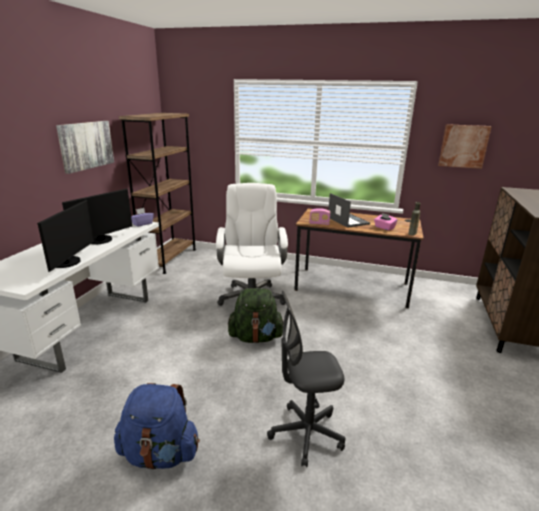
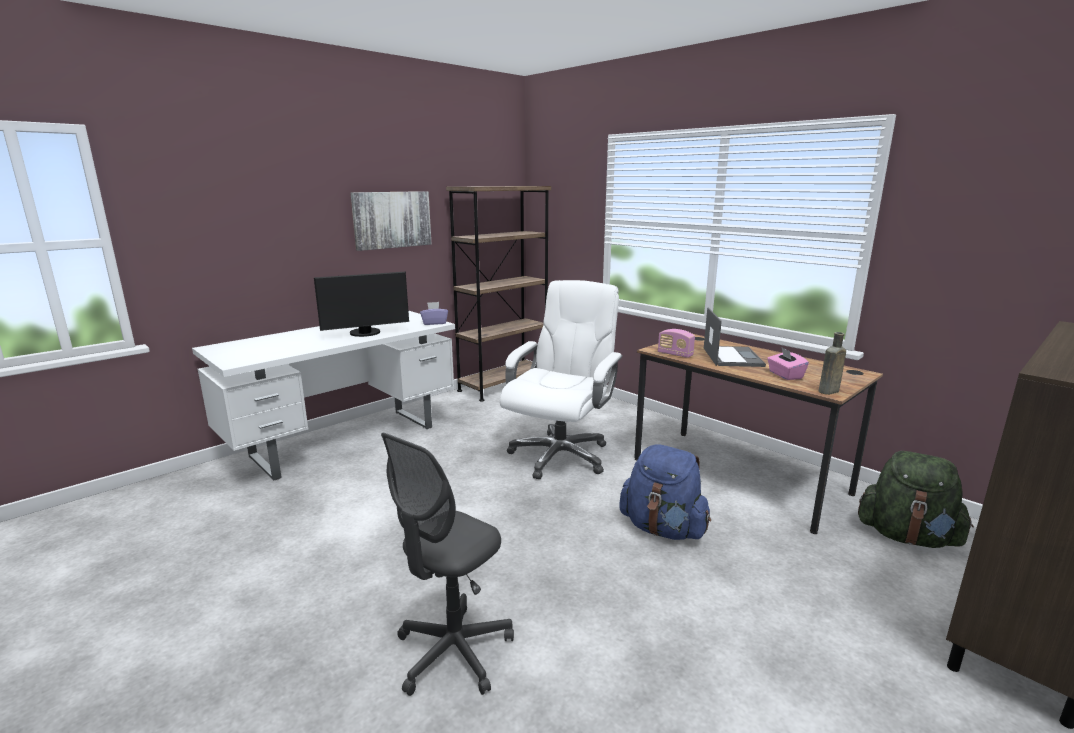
camera: 30 degrees right, 5 degrees down
monitor [37,200,94,272] -> none
blue backpack [114,383,200,470] -> blue backpack moved to [619,444,711,540]
green backpack [228,288,284,343] -> green backpack moved to [858,451,974,548]
grey office chair [267,290,345,467] -> grey office chair turned 75 degrees counterclockwise [381,433,514,696]
picture [438,124,492,169] -> none

